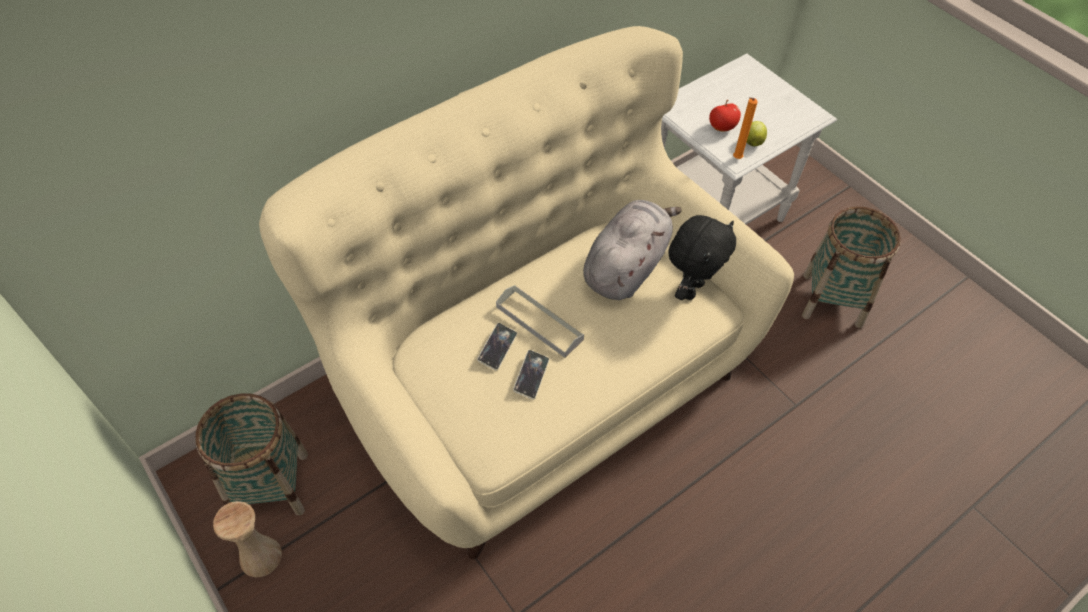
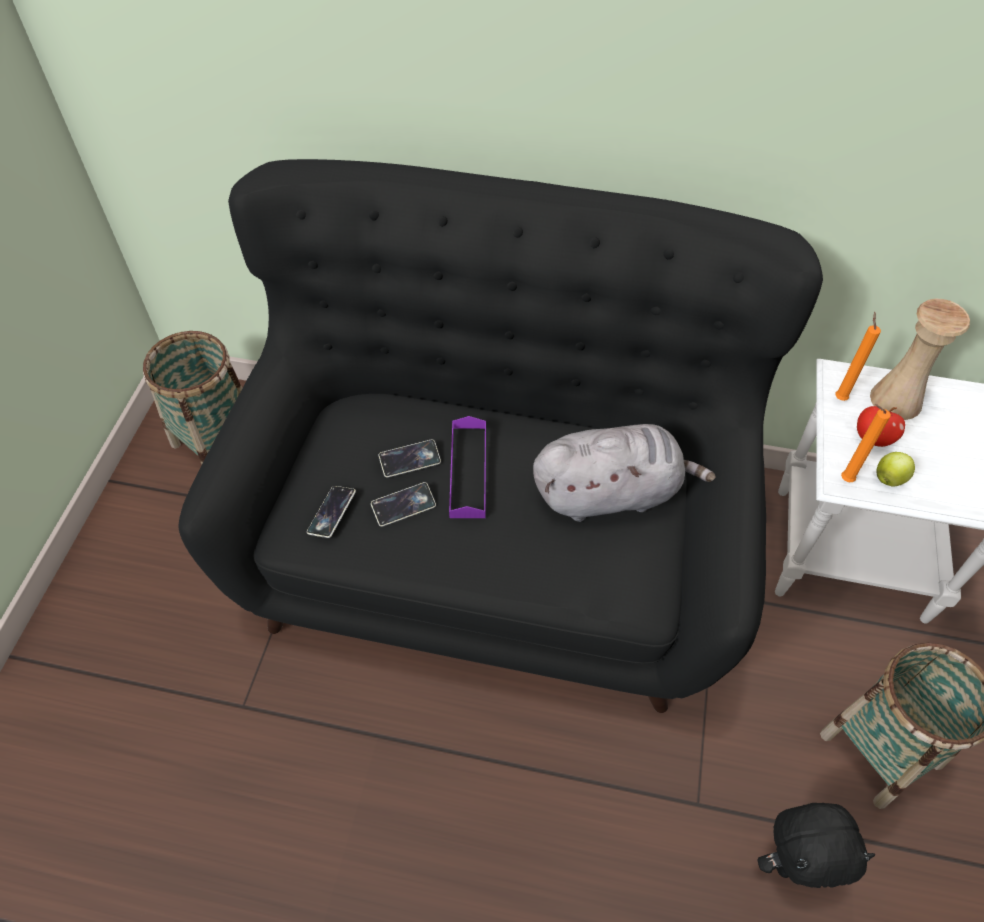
camera: 50 degrees right, 0 degrees up
beige vase [213,501,282,578] -> beige vase moved to [870,299,970,420]
beige sofa [259,26,794,559] -> black sofa [179,159,823,713]
grey tray [496,285,584,358] -> purple tray [449,416,486,518]
black plush toy [668,215,736,300] -> black plush toy moved to [757,803,875,888]
none -> phone [307,486,356,538]
none -> orange candle [835,312,881,401]

